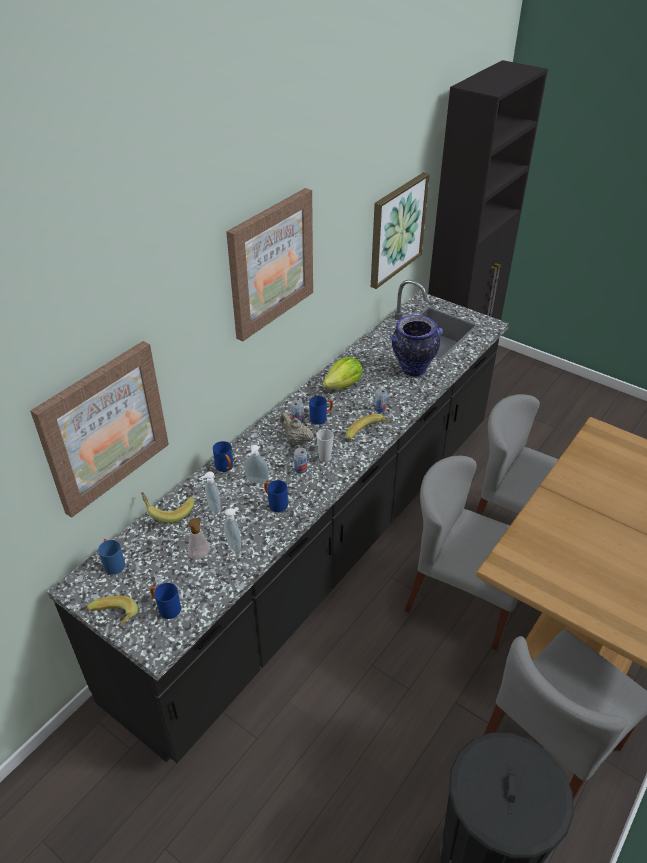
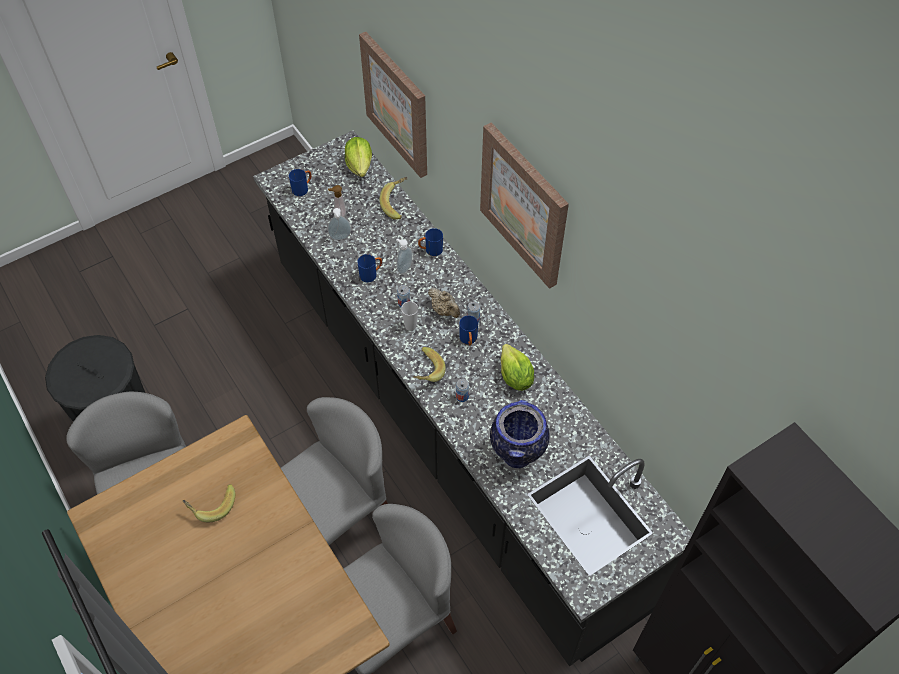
camera: 110 degrees right, 15 degrees up
banana [86,596,138,627] -> banana moved to [182,484,235,522]
blue mug [98,539,125,575] -> lettuce [345,137,372,177]
soap dispenser [201,472,220,513] -> none
beige teapot [280,413,314,445] -> beige teapot turned 75 degrees clockwise [428,287,460,318]
picture [371,172,430,289] -> none

